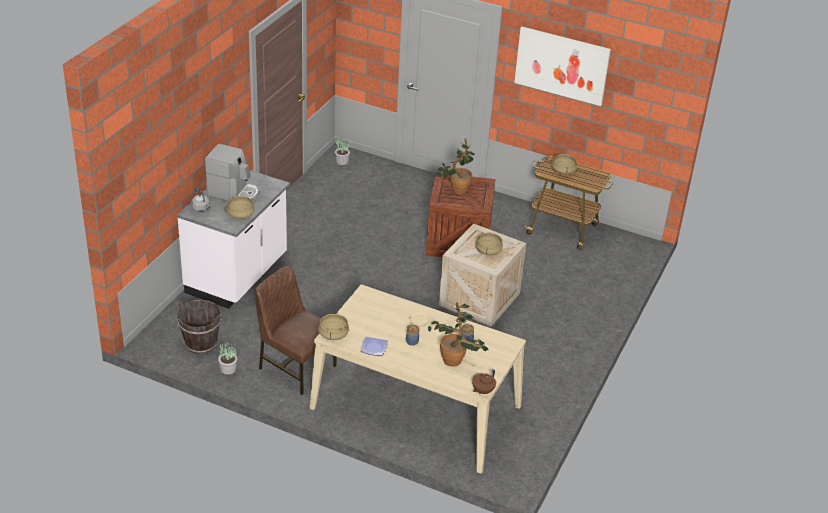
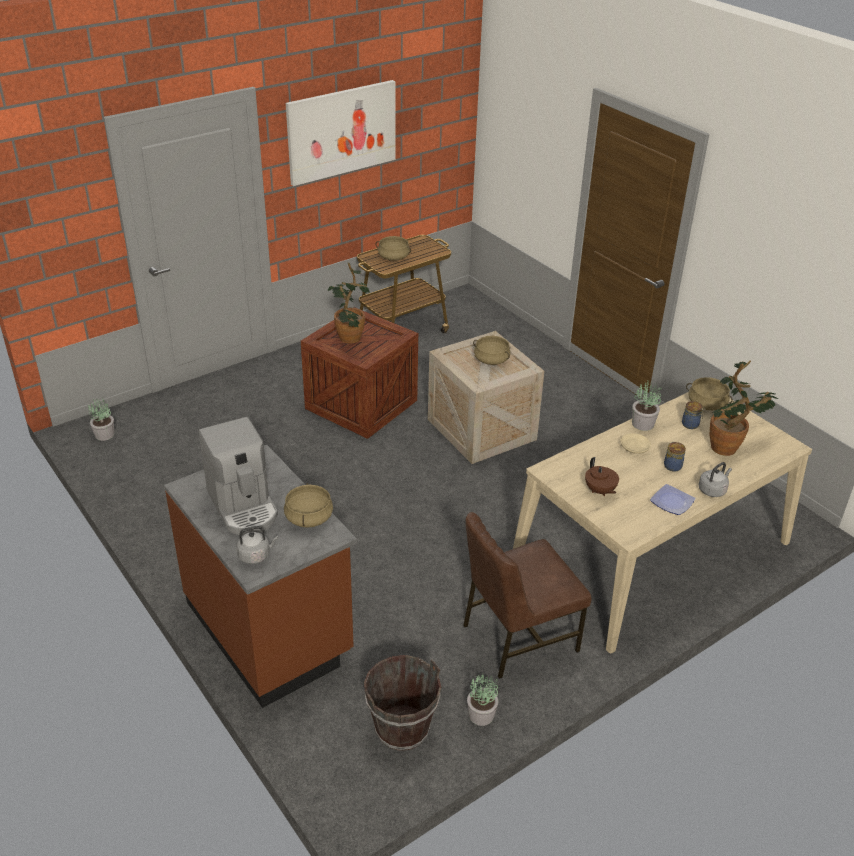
camera: 60 degrees left, 0 degrees up
white counter [177,170,290,309] -> brown counter [164,445,357,708]
coffee machine [205,144,259,201] -> coffee machine turned 105 degrees clockwise [199,417,278,536]
beige cooking pot [318,313,349,340] -> beige cooking pot moved to [686,377,733,410]
brown teapot [472,369,496,394] -> brown teapot moved to [585,457,619,496]
none -> potted plant [632,380,661,431]
none -> grey kettle [698,462,732,497]

